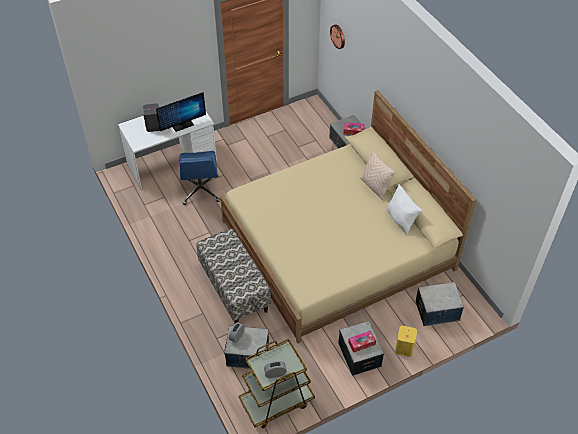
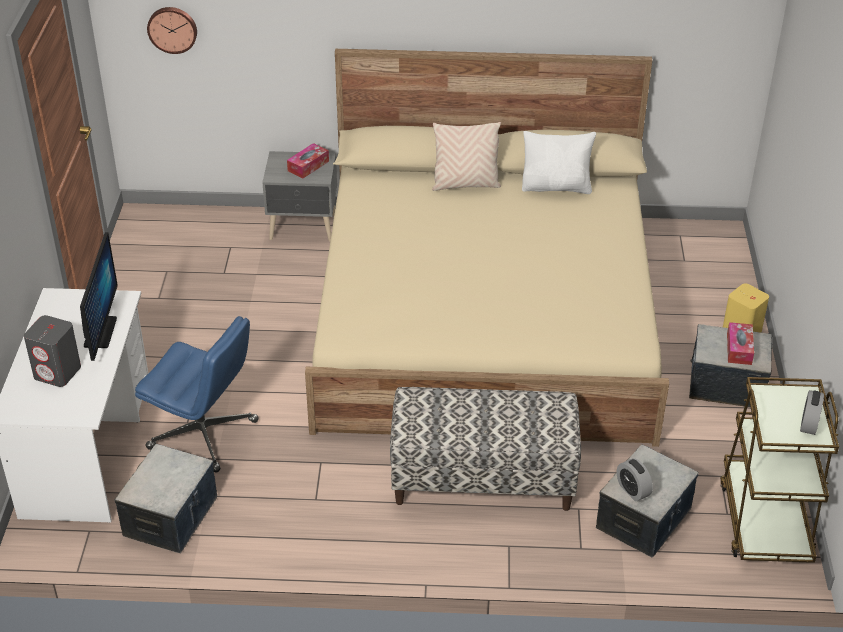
camera: 60 degrees left, 10 degrees down
storage box [416,282,464,326] -> storage box moved to [114,444,217,553]

